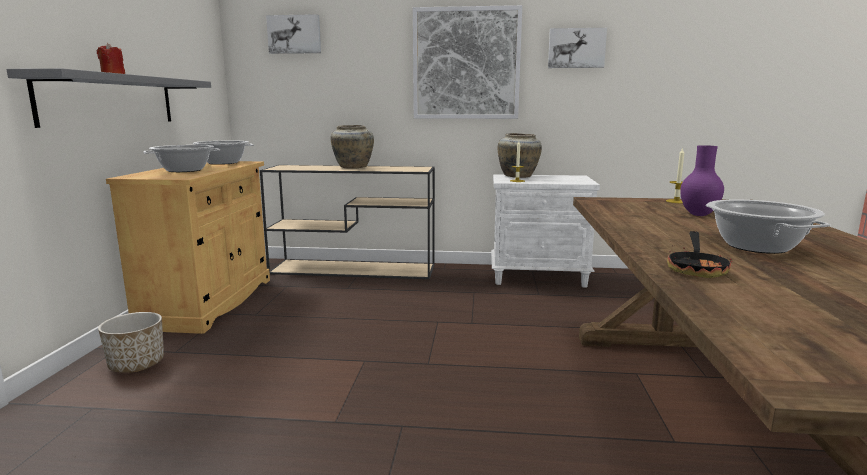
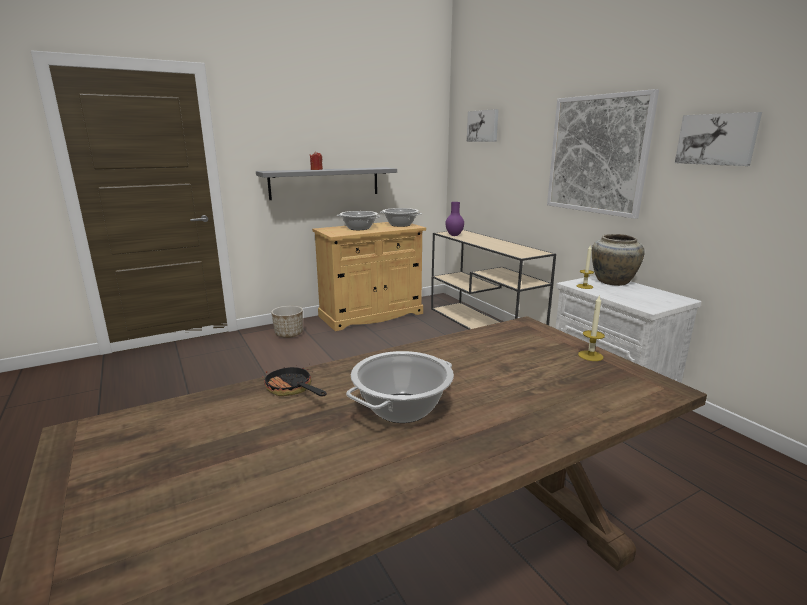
camera: 55 degrees right, 5 degrees up
beige vase [331,125,374,169] -> none
frying pan [667,231,732,278] -> frying pan turned 60 degrees clockwise [262,364,327,396]
purple vase [680,145,724,216] -> purple vase moved to [445,202,464,236]

